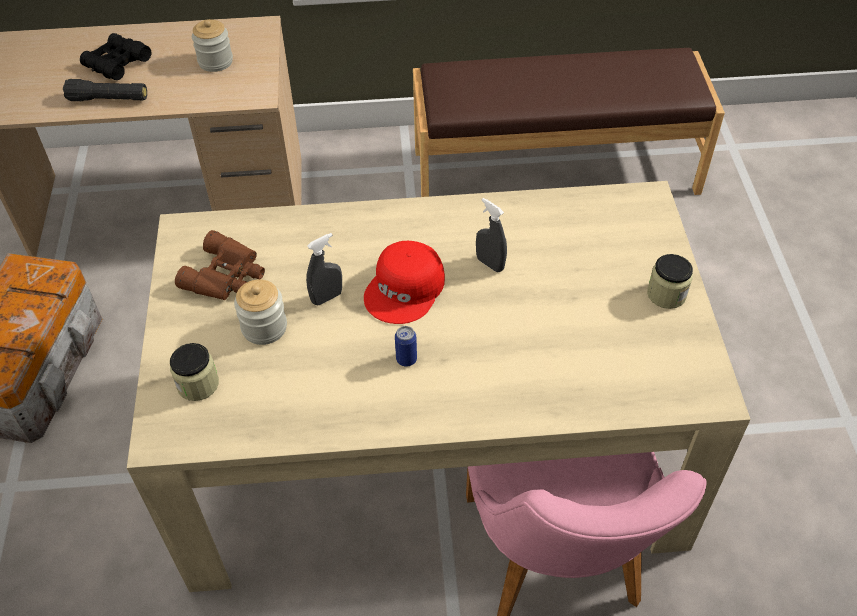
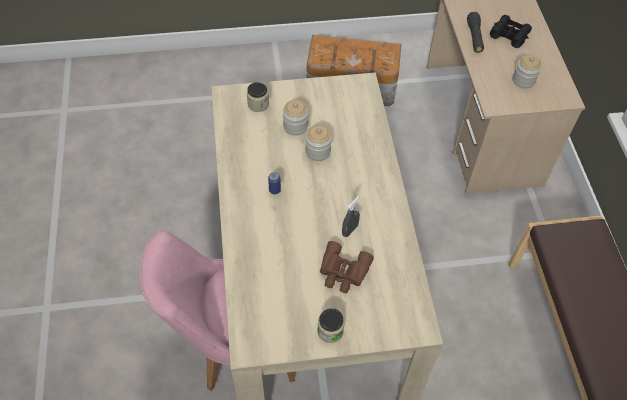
camera: 85 degrees right, 5 degrees up
brown binoculars [175,230,265,300] -> brown binoculars moved to [320,241,374,293]
grey spray bottle [306,233,342,305] -> jar [305,125,332,161]
red cap [364,241,445,324] -> none

